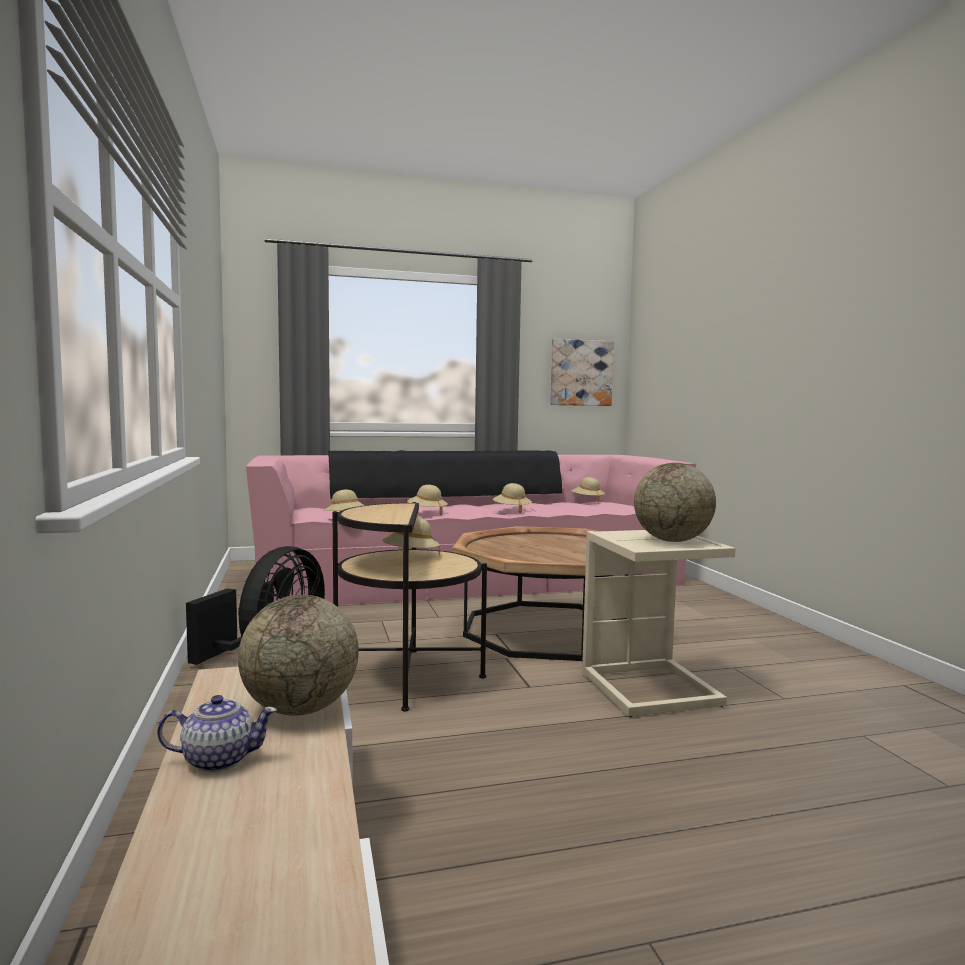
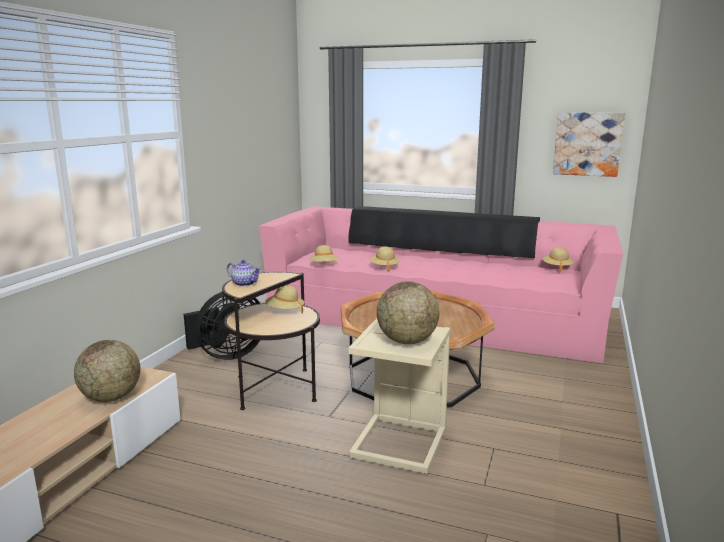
camera: 35 degrees right, 10 degrees up
teapot [157,695,277,772] -> teapot moved to [227,260,261,286]
beige hat [493,483,532,513] -> none

